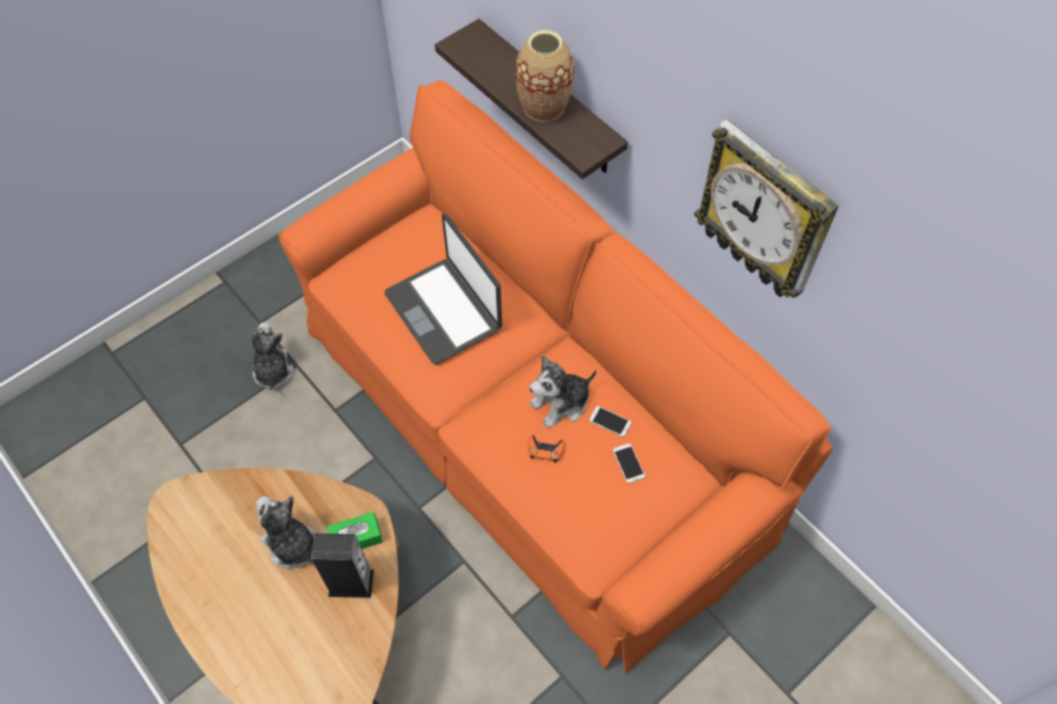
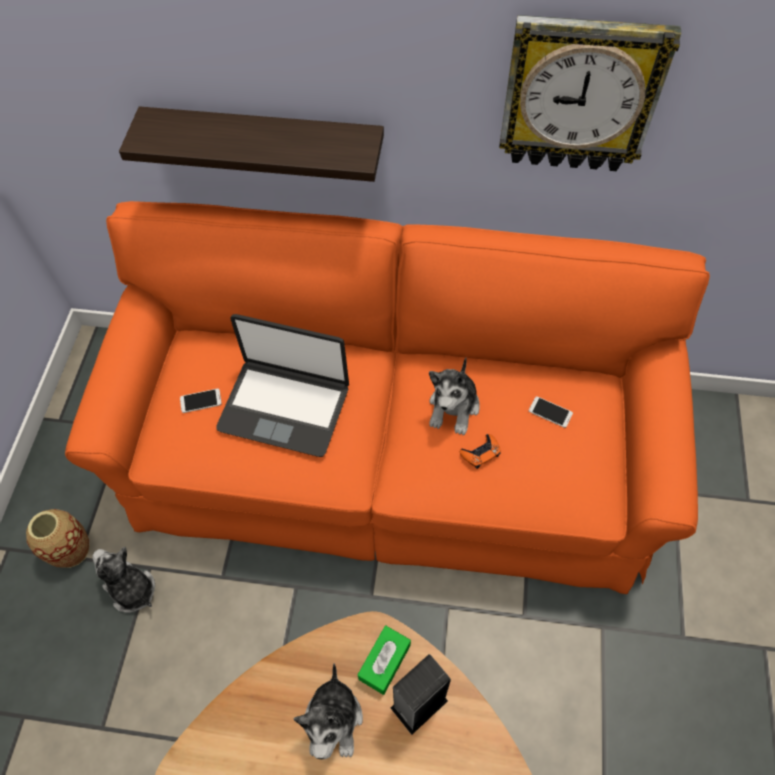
camera: 40 degrees left, 0 degrees up
plush toy [256,496,315,569] -> plush toy turned 90 degrees counterclockwise [294,663,363,759]
vase [516,30,574,122] -> vase moved to [26,509,90,567]
phone [589,406,632,437] -> phone moved to [180,388,222,413]

